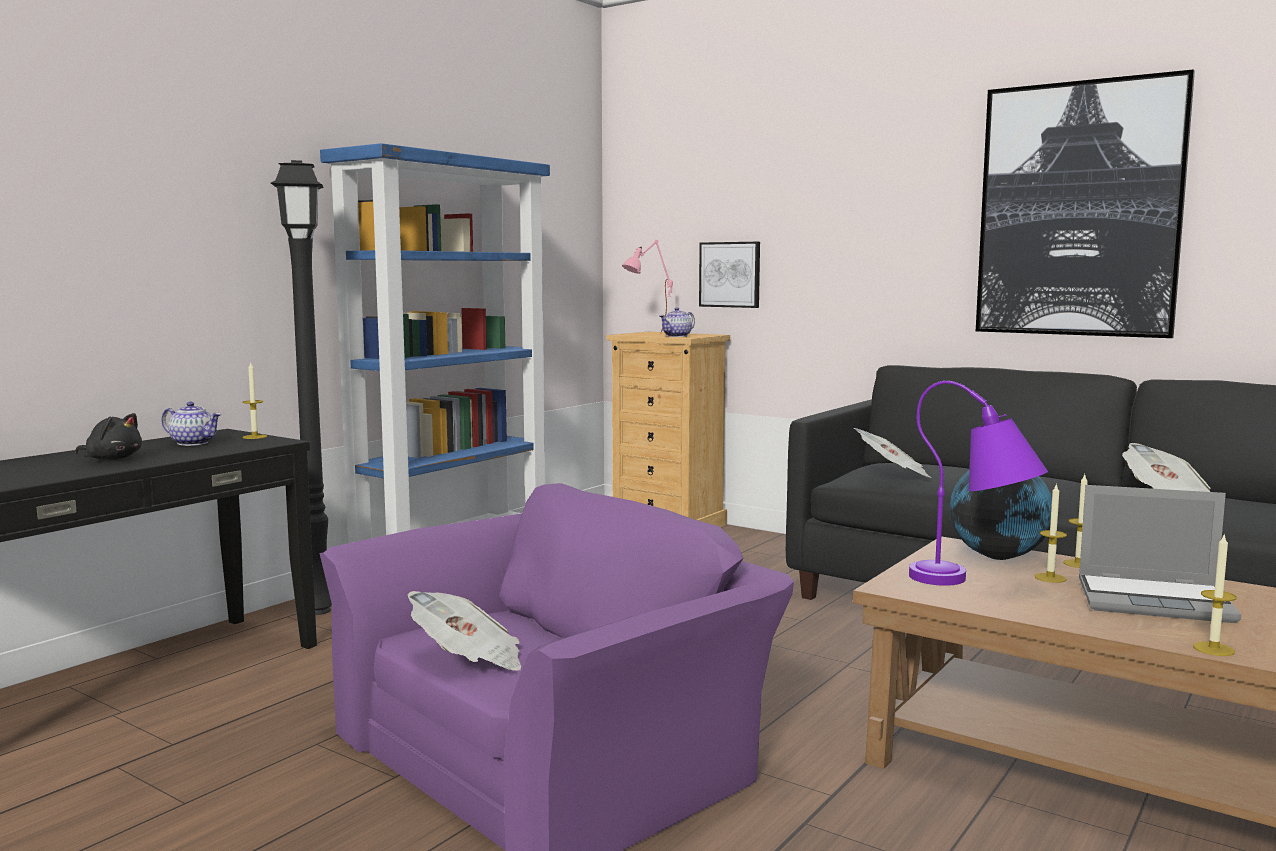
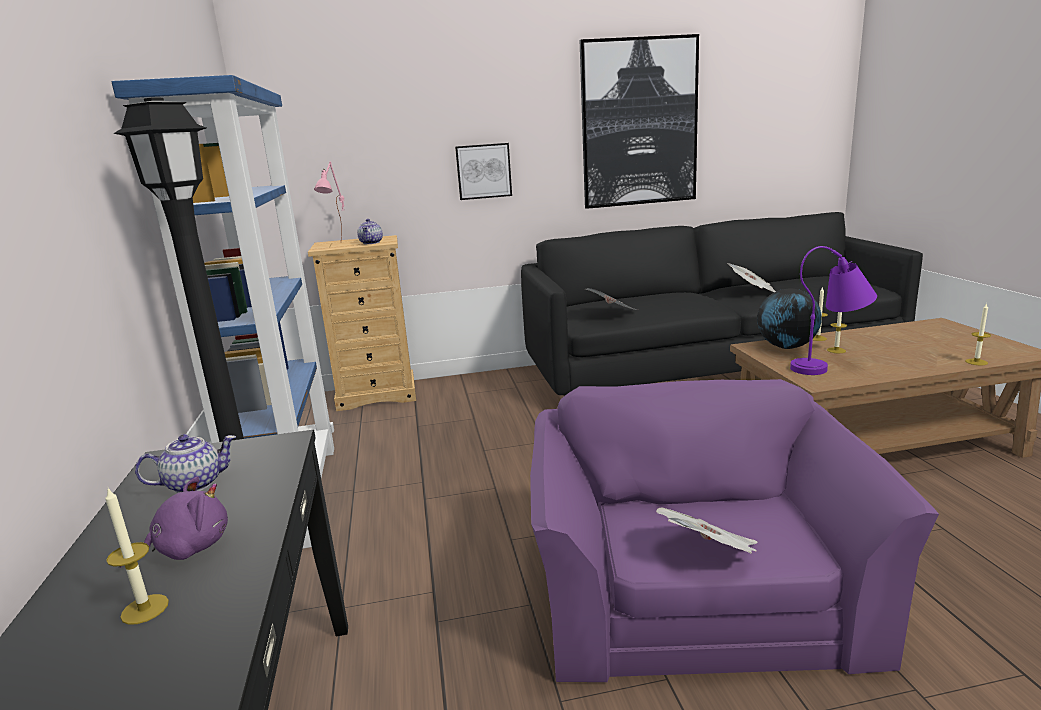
camera: 45 degrees left, 10 degrees up
black plush toy [75,413,142,460] -> purple plush toy [118,477,228,568]
candle [242,363,267,439] -> candle moved to [105,488,169,625]
picture [699,242,760,308] -> picture moved to [455,143,512,200]
laptop [1079,485,1241,623] -> none

